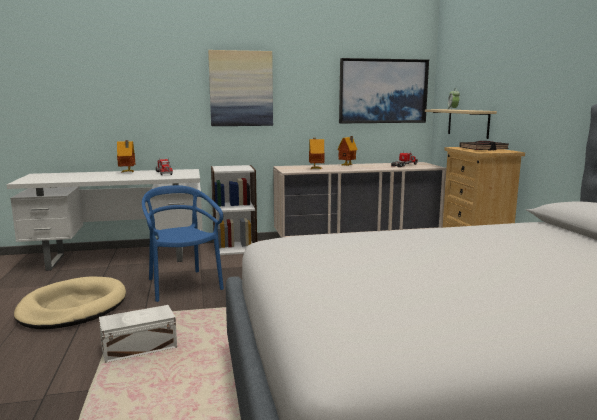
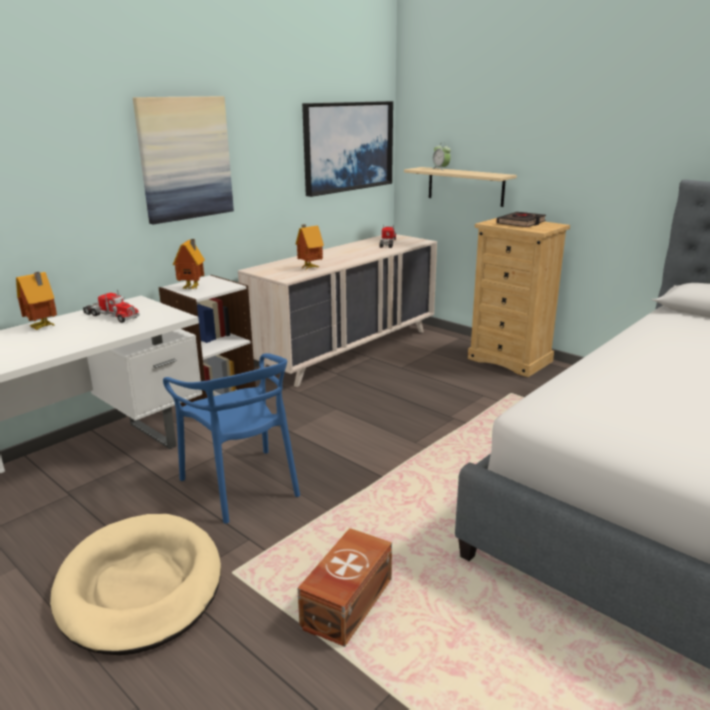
camera: 35 degrees left, 10 degrees up
white storage box [99,305,177,363] -> brown storage box [298,528,392,647]
blue chair [142,185,224,302] -> blue chair turned 150 degrees counterclockwise [163,353,300,524]
toy house [337,136,358,166] -> toy house moved to [173,239,205,289]

